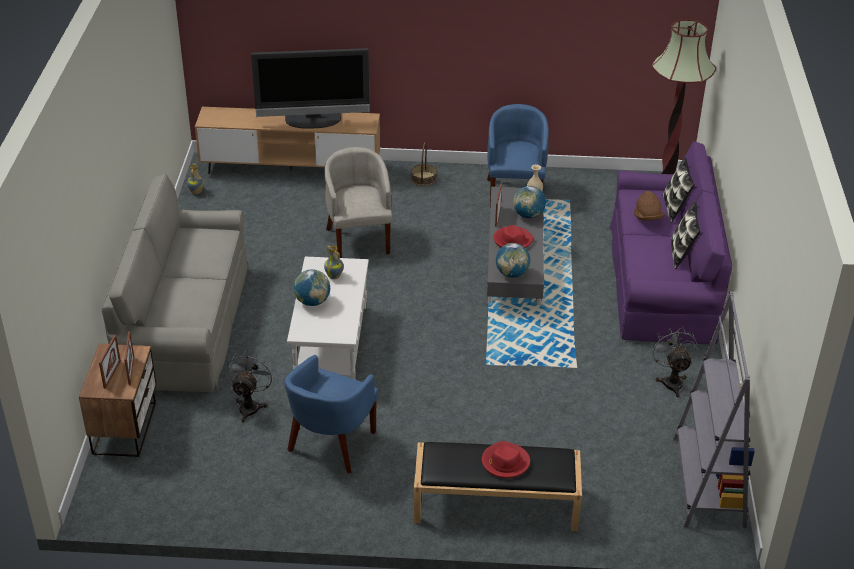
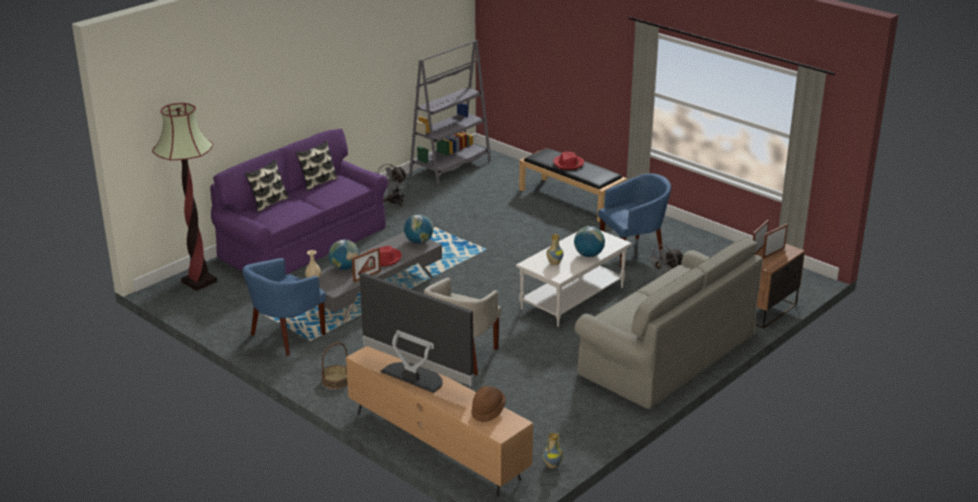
camera: 140 degrees left, 10 degrees down
brown hat [634,191,664,221] -> brown hat moved to [471,386,506,422]

